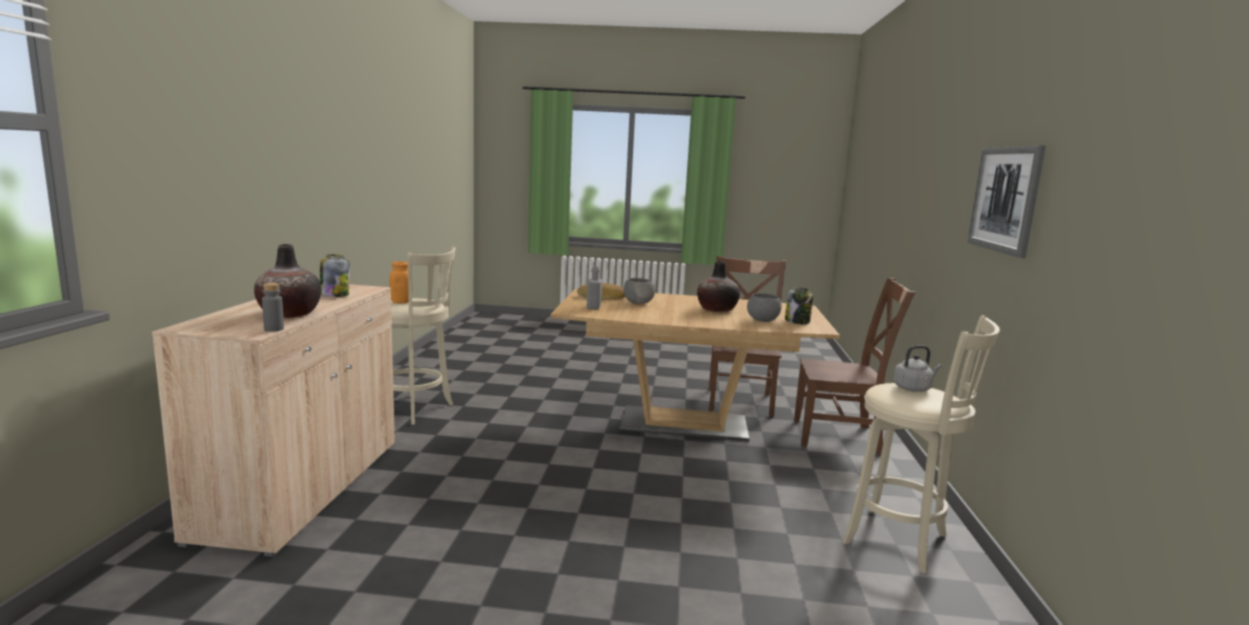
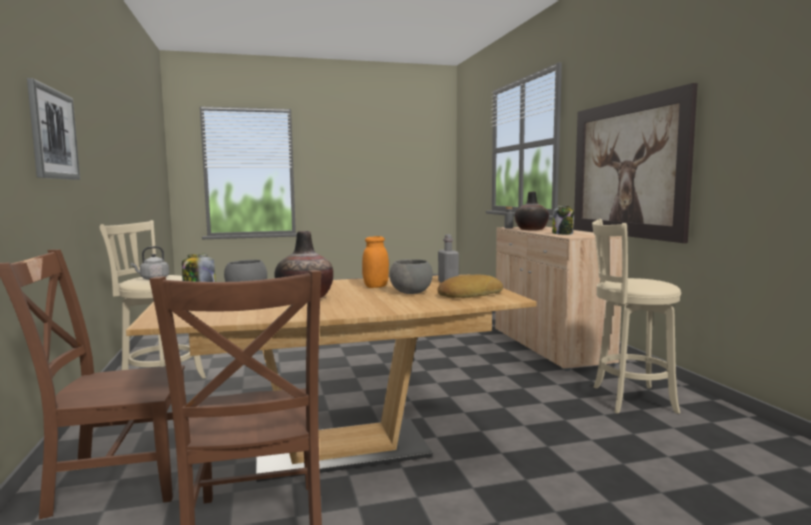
camera: 160 degrees right, 5 degrees down
orange jar [389,261,409,303] -> orange jar moved to [362,236,389,288]
none -> picture [574,83,698,243]

